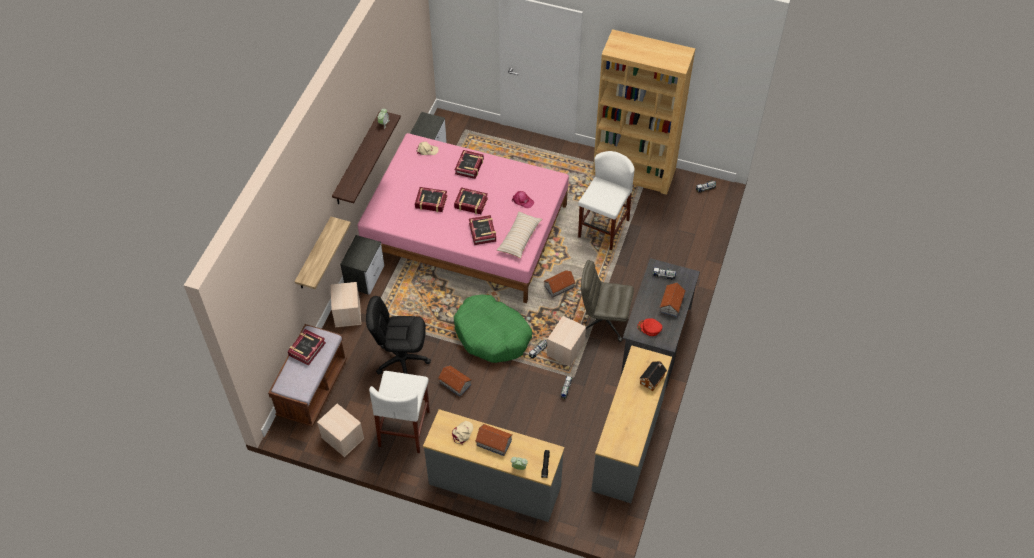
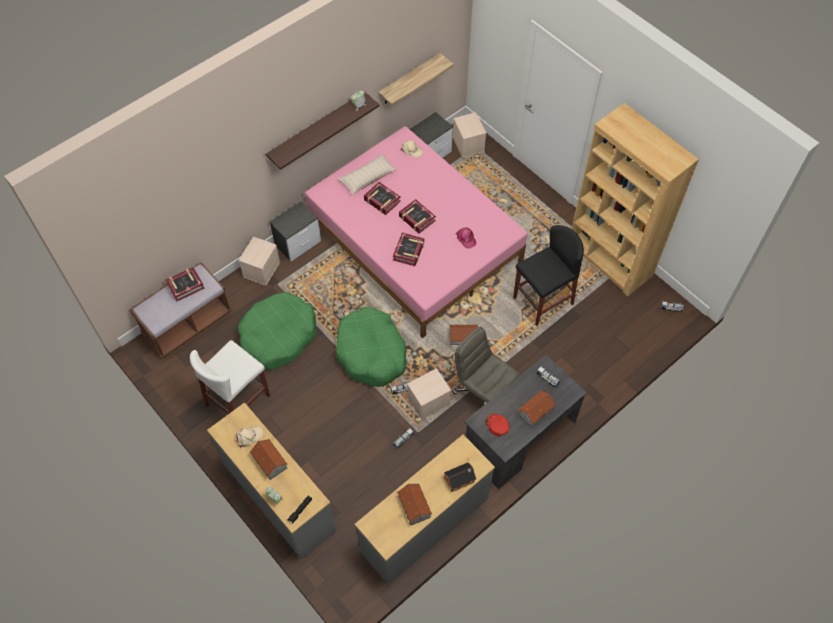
camera: 30 degrees right, 5 degrees up
shelf [295,217,351,289] -> shelf moved to [378,53,454,106]
beige storage box [317,403,364,457] -> beige storage box moved to [453,112,486,158]
black office chair [366,296,431,374] -> green dog bed [238,292,316,370]
toy house [438,365,472,397] -> toy house moved to [397,483,432,525]
book [455,150,484,179] -> none
beige pillow [497,212,542,258] -> beige pillow moved to [338,154,397,195]
white stool [578,151,635,250] -> black stool [513,225,584,326]

